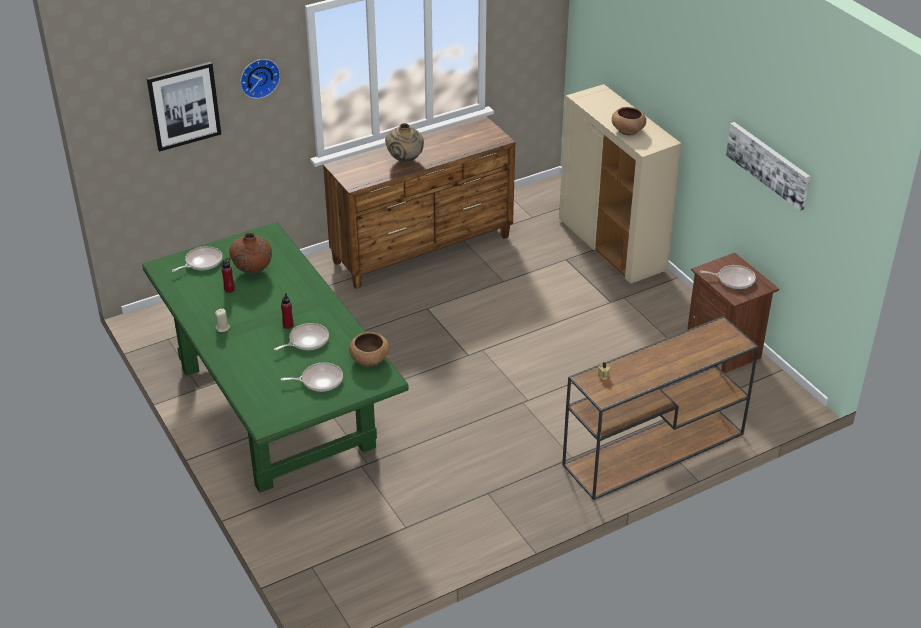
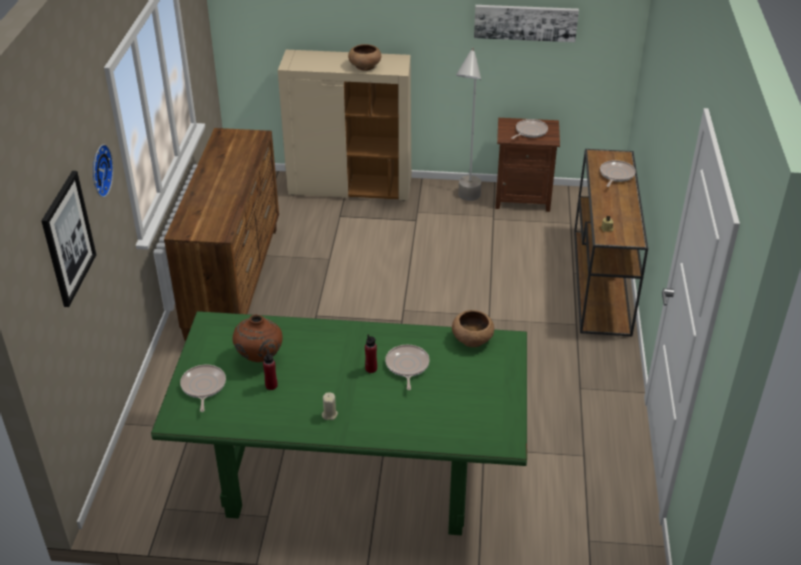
camera: 55 degrees left, 0 degrees up
frying pan [281,362,343,392] -> frying pan moved to [600,160,636,187]
beige vase [385,123,424,162] -> none
none -> grey floor lamp [456,47,481,201]

